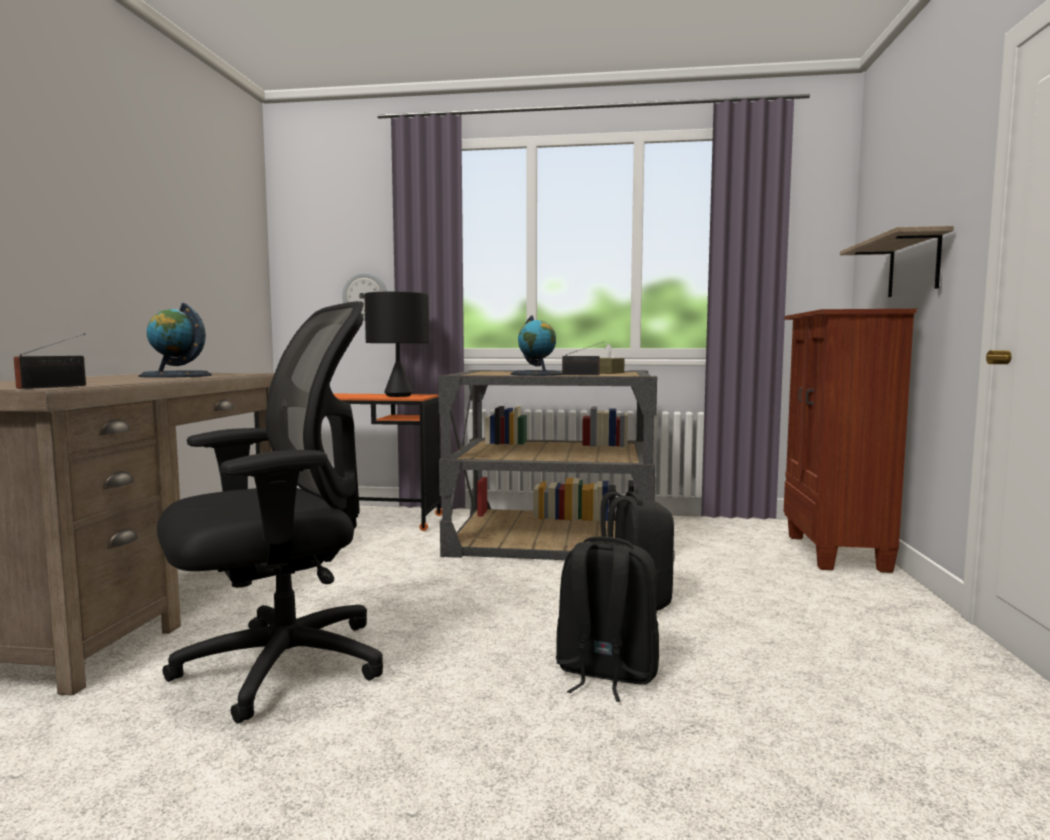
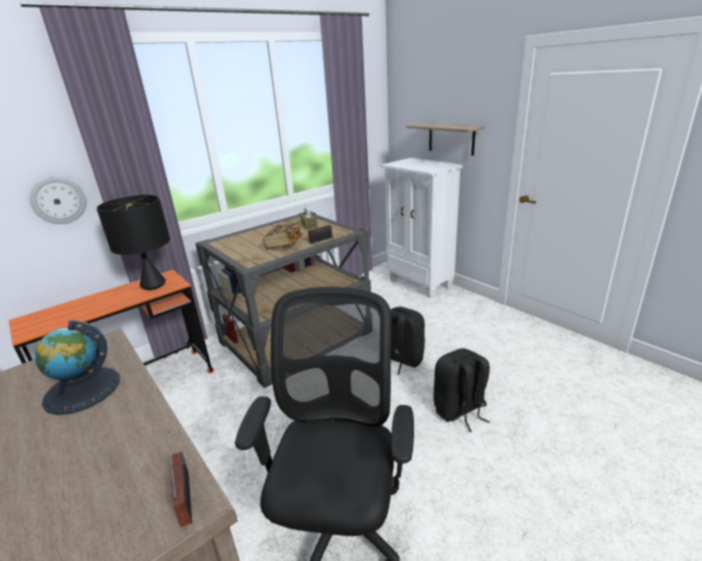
camera: 45 degrees left, 20 degrees up
globe [510,315,562,376] -> book [263,223,303,249]
brown cabinet [784,309,916,573] -> white cabinet [380,158,462,298]

